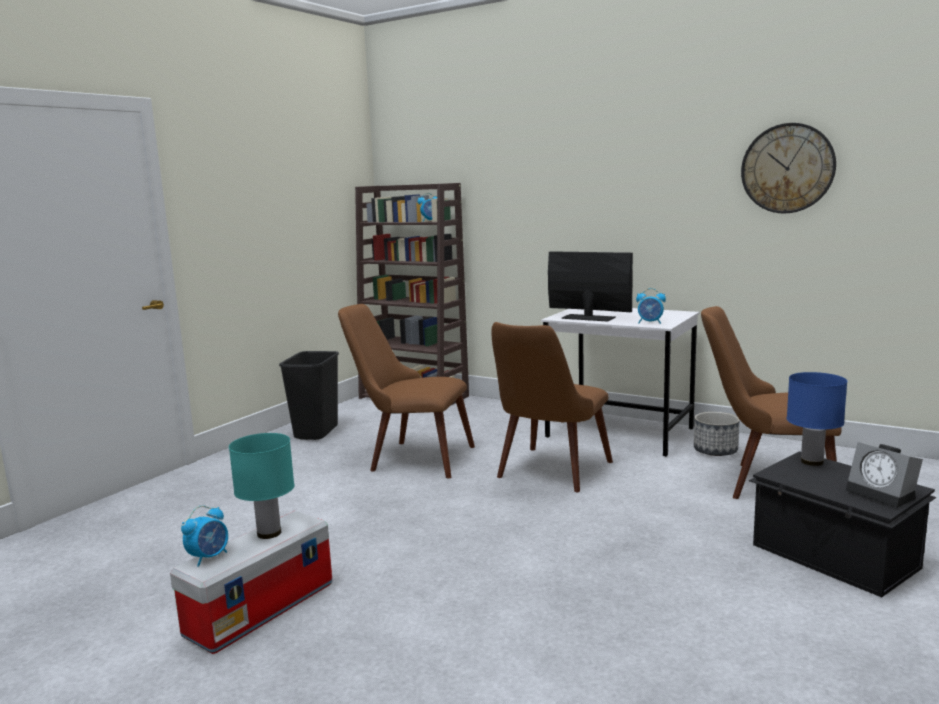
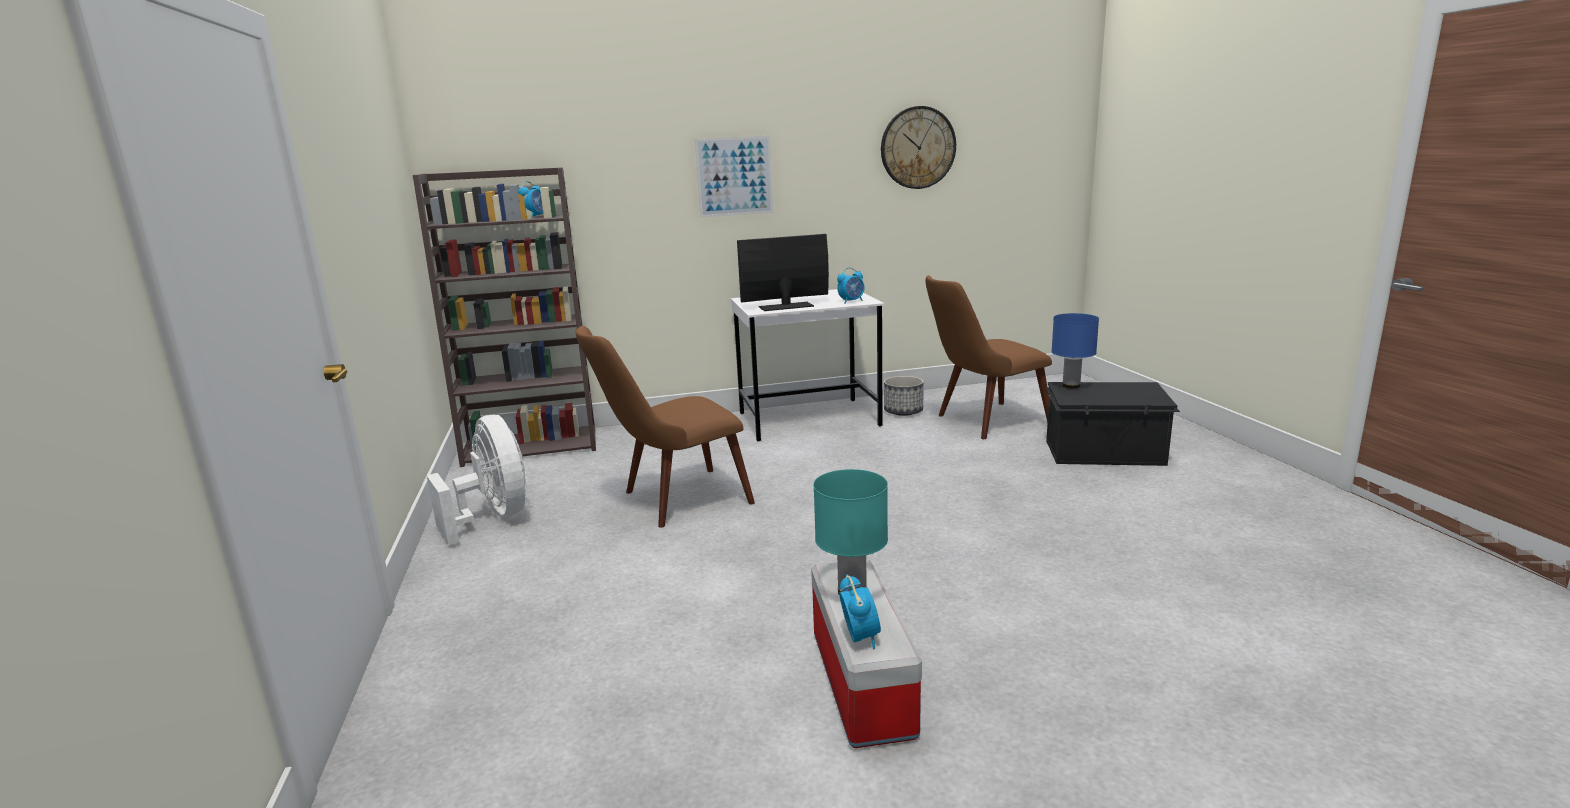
camera: 45 degrees left, 5 degrees up
black trash can [279,351,339,440] -> white fan [426,415,527,545]
brown chair [492,322,613,492] -> none
alarm clock [846,442,923,508] -> none
none -> picture [695,136,773,217]

